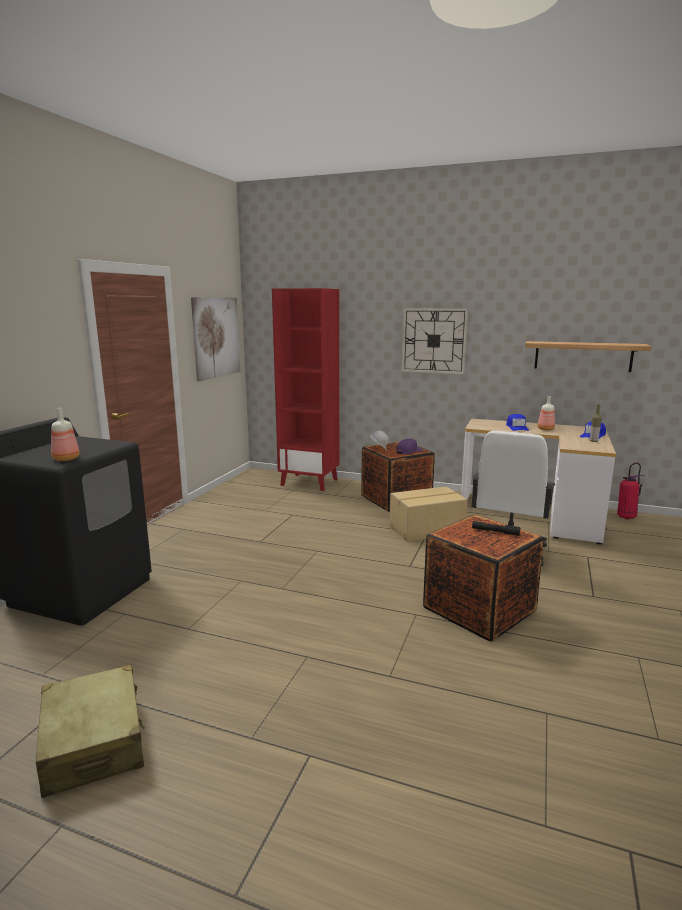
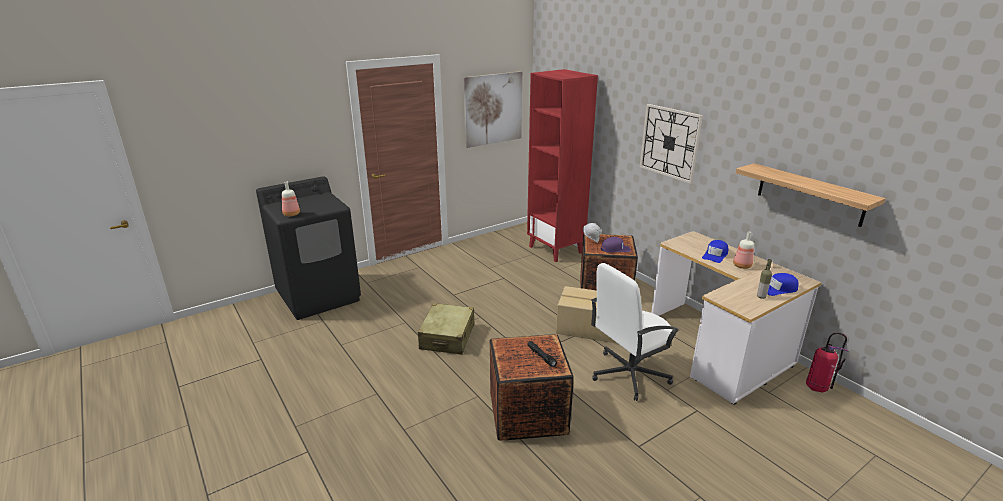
camera: 35 degrees right, 10 degrees up
beige suitcase [36,664,145,798] -> beige suitcase moved to [418,303,474,355]

